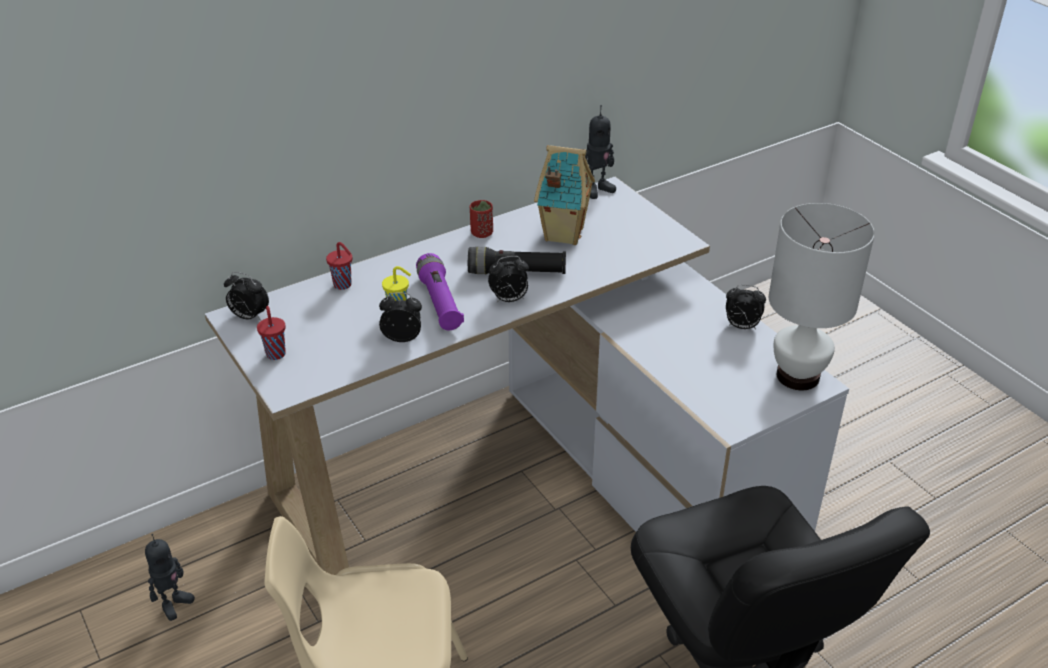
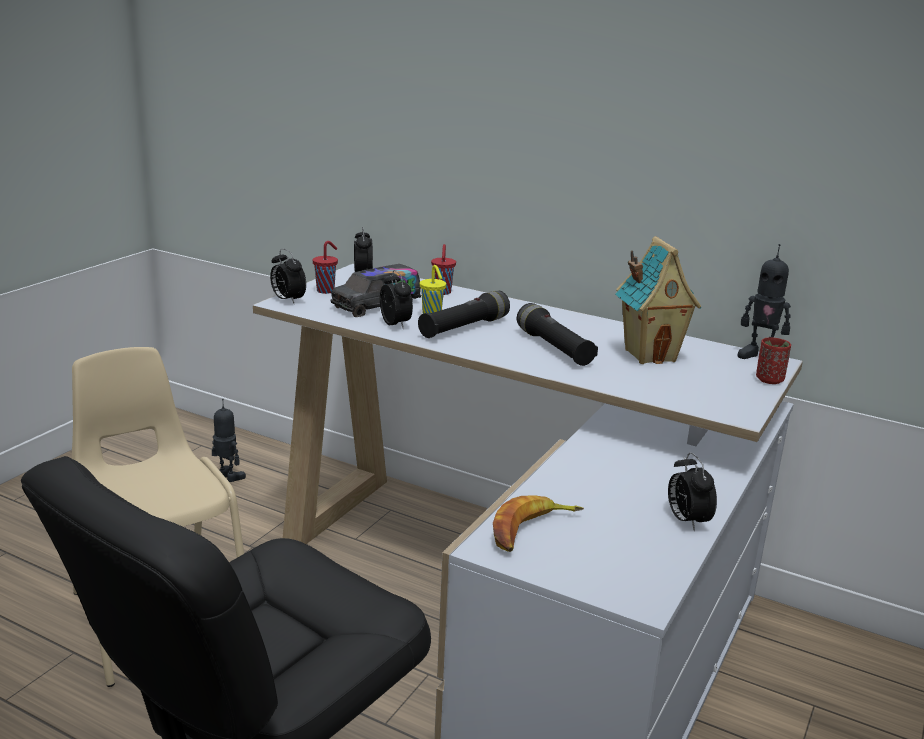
camera: 60 degrees right, 15 degrees down
toy robot [145,534,195,621] -> toy robot turned 150 degrees counterclockwise [212,398,246,482]
purple flashlight [416,253,464,330] -> black flashlight [418,291,510,338]
red cup [470,200,493,238] -> red cup moved to [756,337,791,384]
alarm clock [488,256,529,302] -> alarm clock moved to [270,249,306,305]
white table lamp [769,203,875,390] -> none
none -> toy truck [330,264,421,317]
none -> banana [493,496,584,552]

